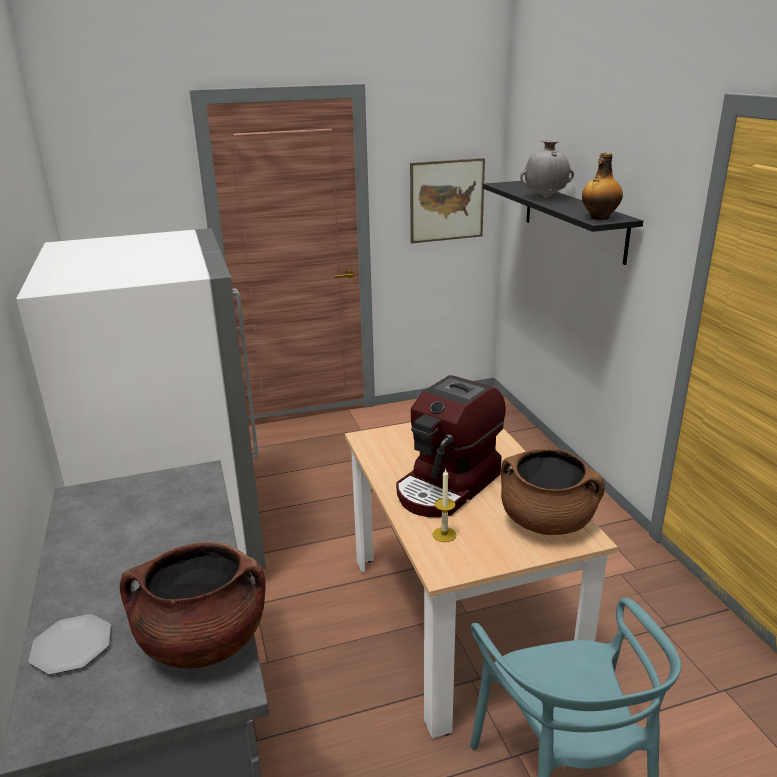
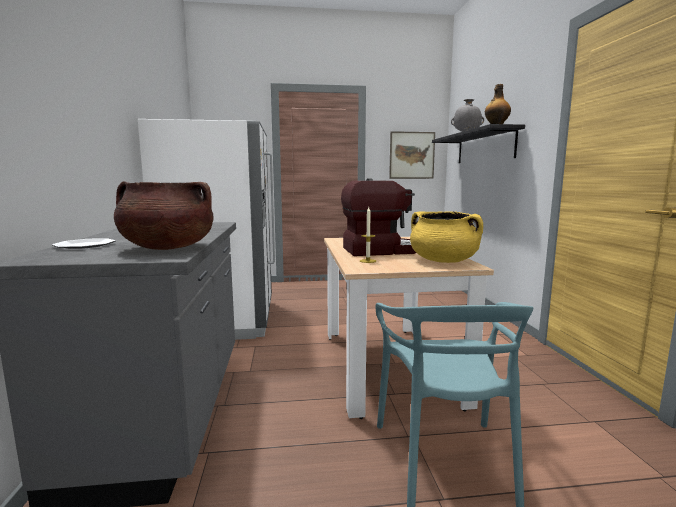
camera: 10 degrees right, 15 degrees down
coffee machine [396,375,506,517] -> coffee machine turned 150 degrees counterclockwise [341,178,416,256]
brown cooking pot [501,449,605,535] -> yellow cooking pot [410,211,483,263]

